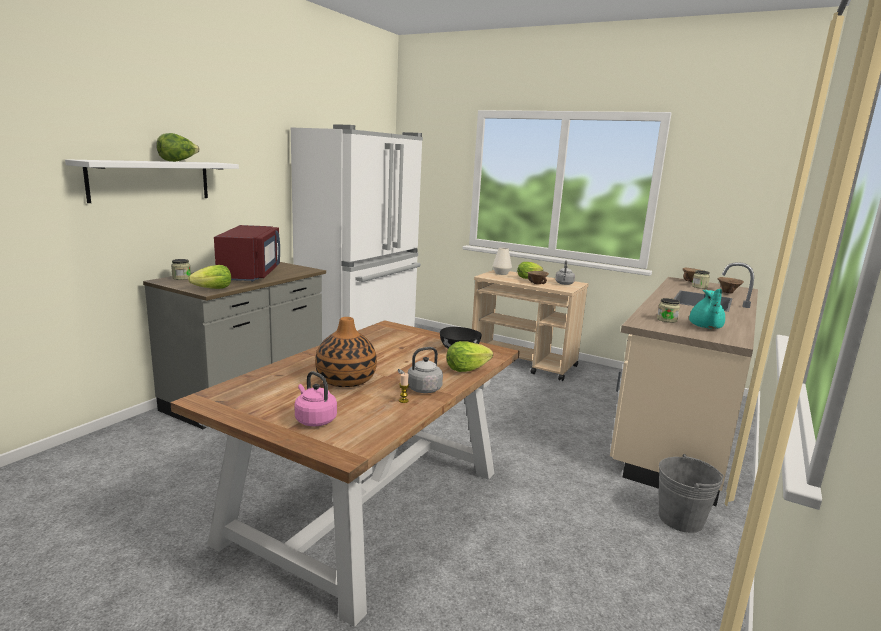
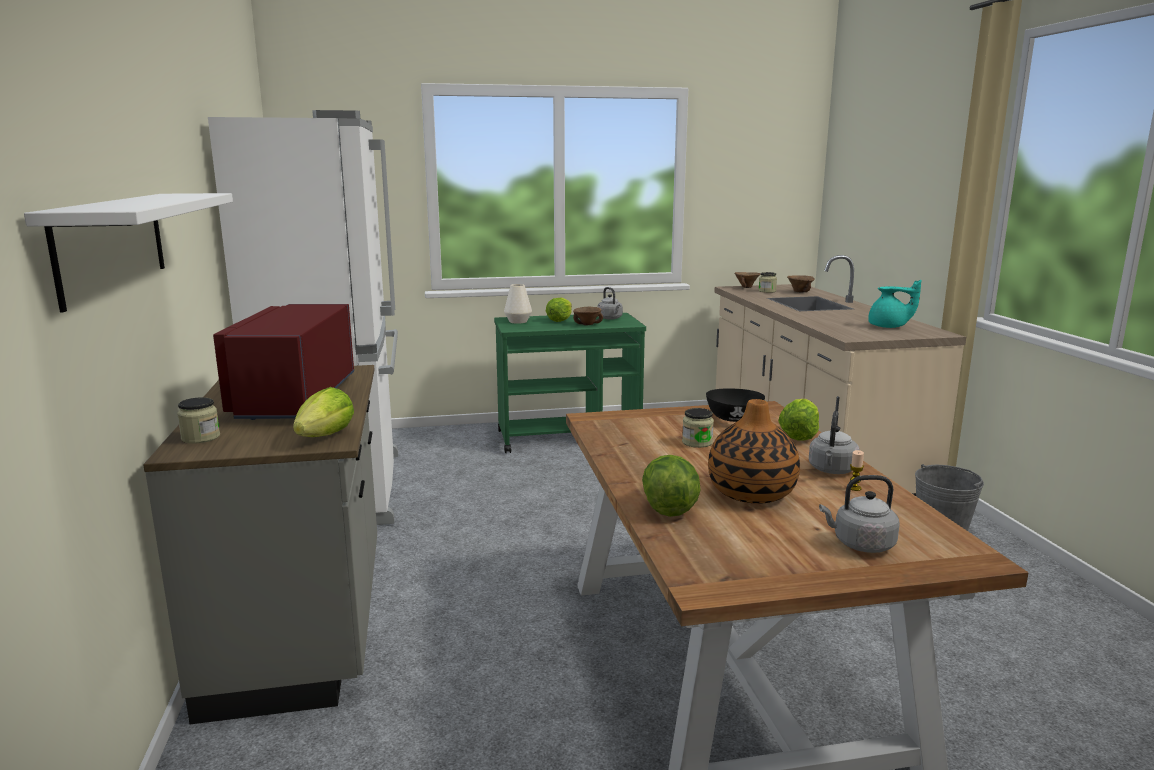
camera: 40 degrees left, 0 degrees up
lettuce [156,133,200,162] -> lettuce moved to [642,455,701,517]
red microwave [214,225,280,282] -> red microwave turned 135 degrees counterclockwise [213,304,354,420]
pink kettle [294,371,337,426] -> grey kettle [819,475,900,553]
beige cart [472,270,589,381] -> green cart [494,313,646,453]
jar [657,298,680,323] -> jar moved to [682,408,714,448]
turquoise teapot [689,289,725,329] -> turquoise teapot turned 45 degrees counterclockwise [868,280,921,328]

